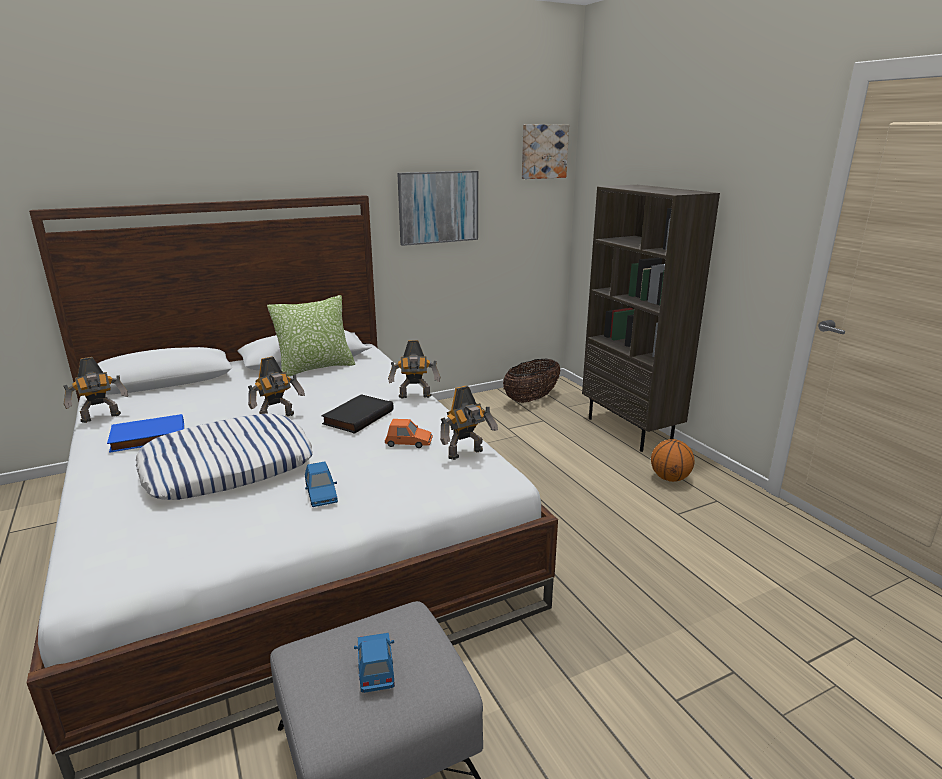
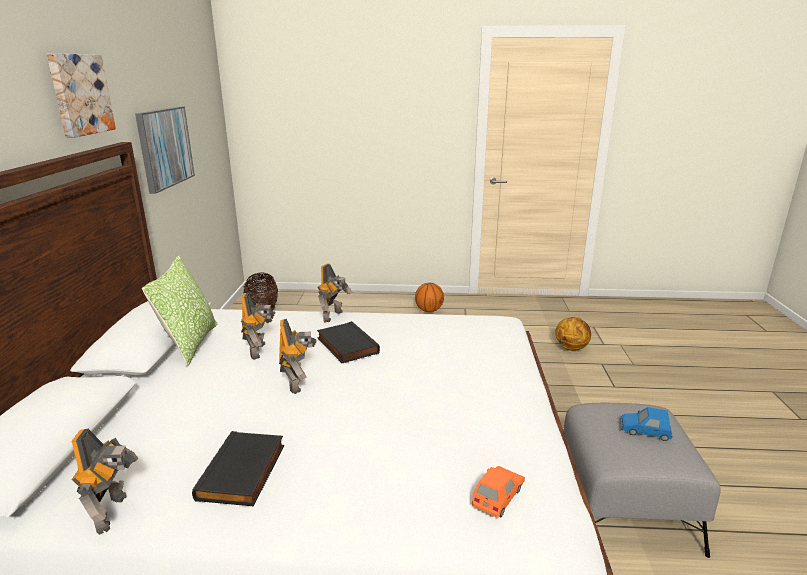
camera: 60 degrees left, 0 degrees up
blue book [107,414,184,453] -> black book [192,431,284,506]
pillow [136,414,313,500] -> none
blue toy car [305,462,338,507] -> none
orange toy car [385,419,433,448] -> orange toy car moved to [472,466,525,518]
toy robot [440,386,498,460] -> toy robot moved to [241,292,276,360]
picture [522,124,569,179] -> picture moved to [47,53,116,138]
brown bookcase [582,185,720,452] -> none
none -> basketball [555,317,591,351]

